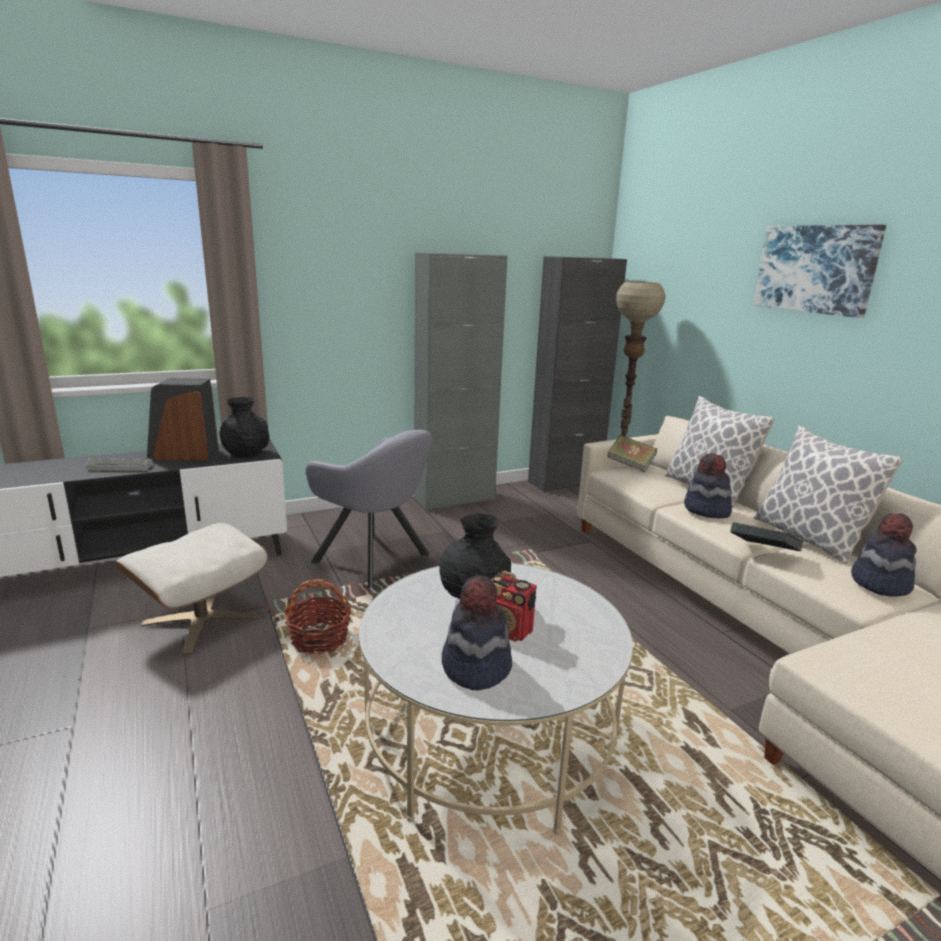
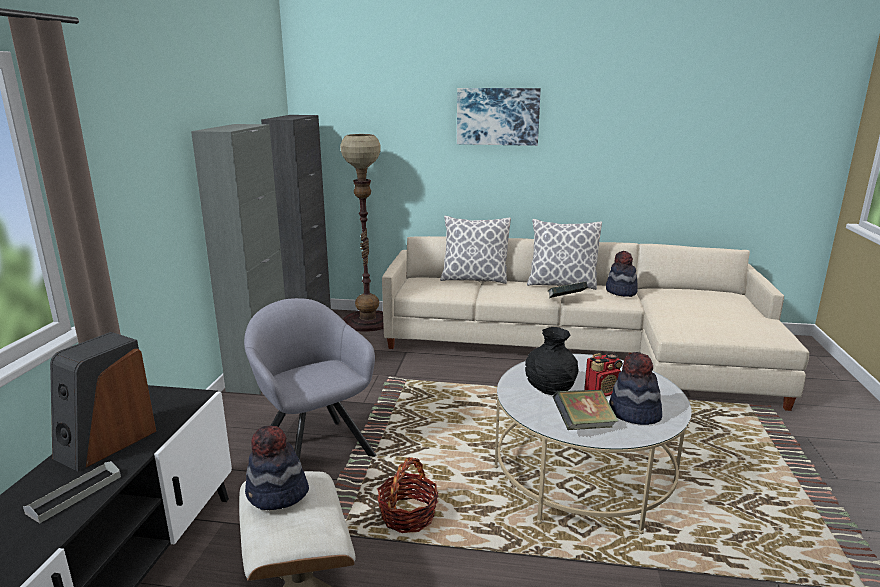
camera: 55 degrees left, 0 degrees up
black vase [220,397,270,457] -> none
grey armchair [306,430,432,588] -> grey armchair turned 105 degrees counterclockwise [244,298,376,460]
book [607,435,657,472] -> book moved to [553,389,618,430]
hat [684,453,732,518] -> hat moved to [245,426,309,510]

